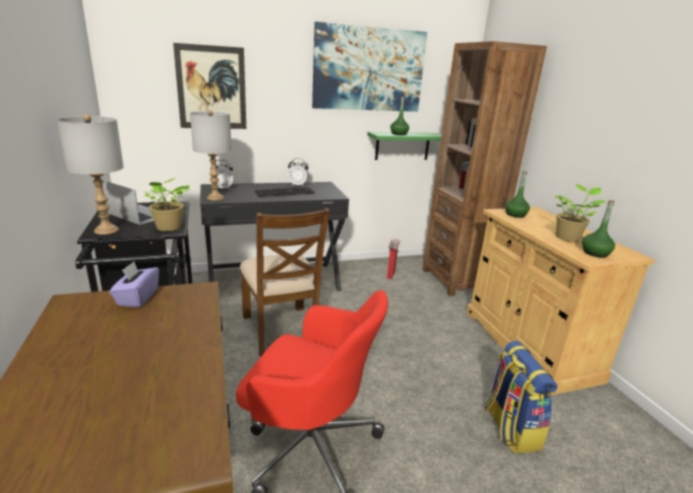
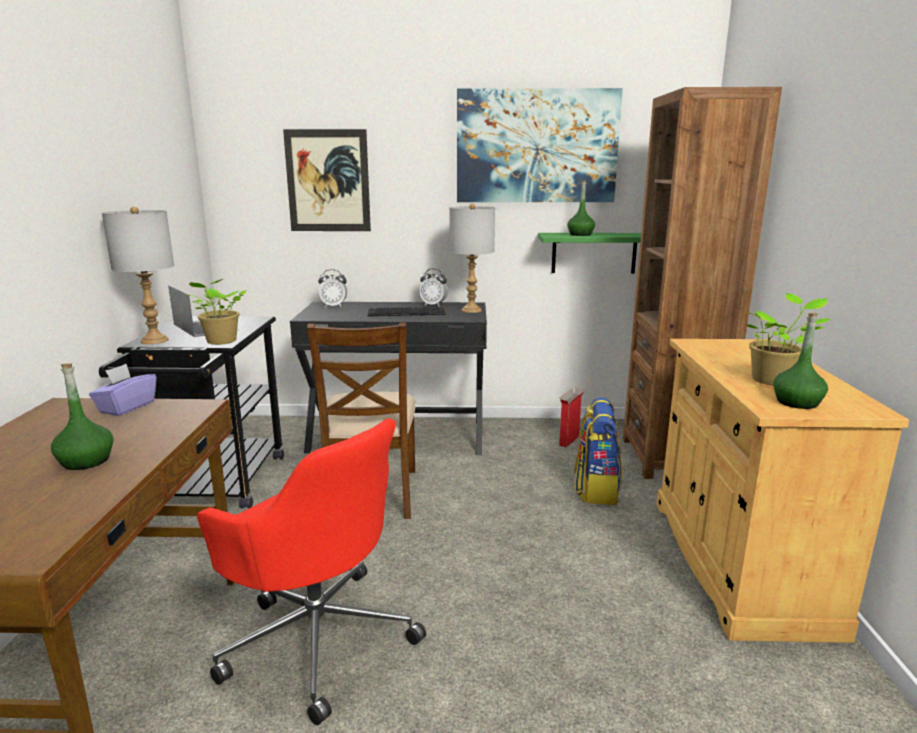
camera: 20 degrees right, 5 degrees down
grey table lamp [190,110,232,200] -> grey table lamp moved to [449,203,495,313]
backpack [484,341,557,453] -> backpack moved to [574,397,622,505]
green bottle [505,171,530,218] -> green bottle moved to [51,363,114,470]

